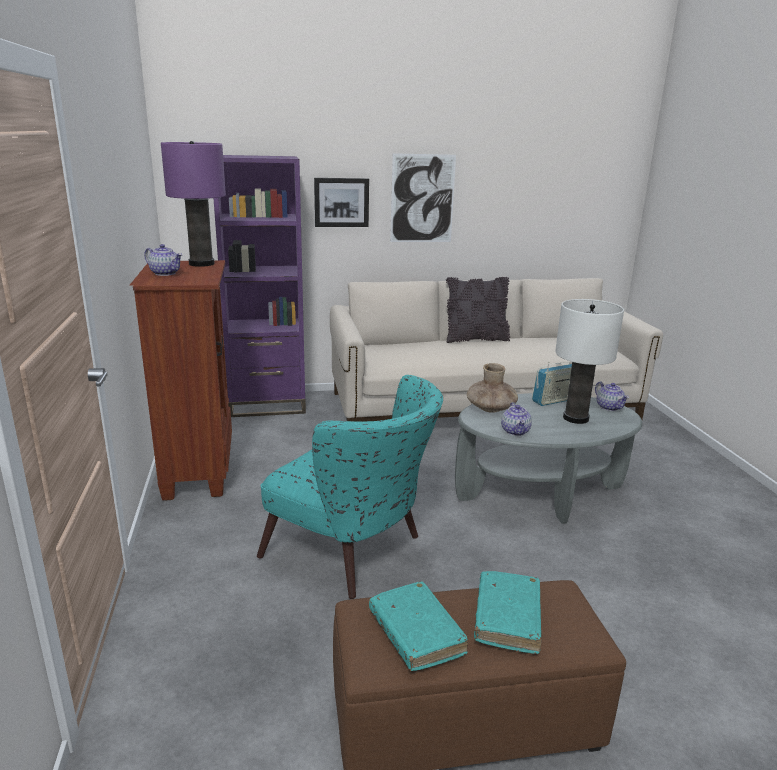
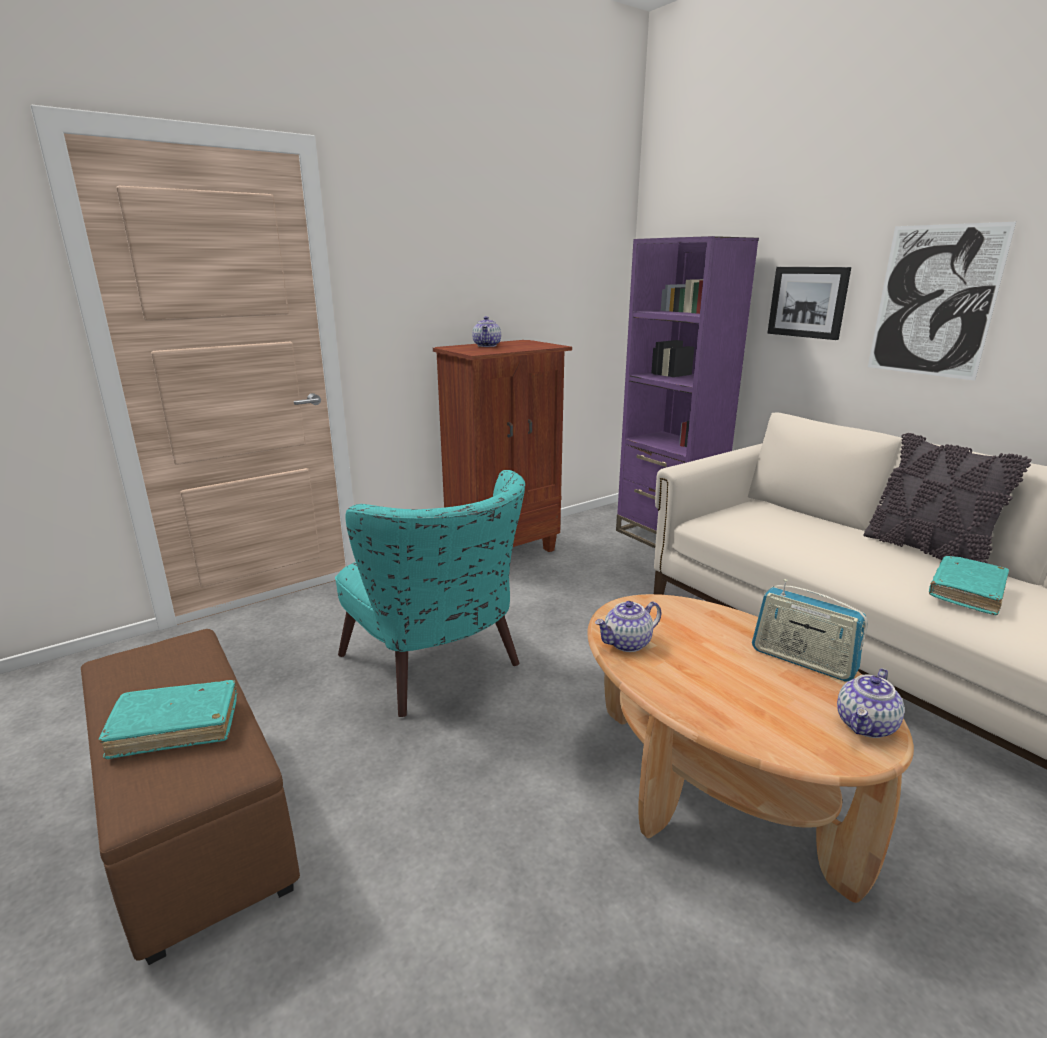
camera: 65 degrees right, 0 degrees up
purple table lamp [161,141,226,267] -> none
turquoise armchair [257,375,443,599] -> turquoise armchair turned 45 degrees counterclockwise [335,470,525,717]
turquoise book [369,581,468,671] -> turquoise book moved to [929,556,1009,615]
grey coffee table [455,393,643,524] -> brown coffee table [587,594,914,903]
brown vase [467,363,518,413] -> none
white table lamp [555,299,624,424] -> none

